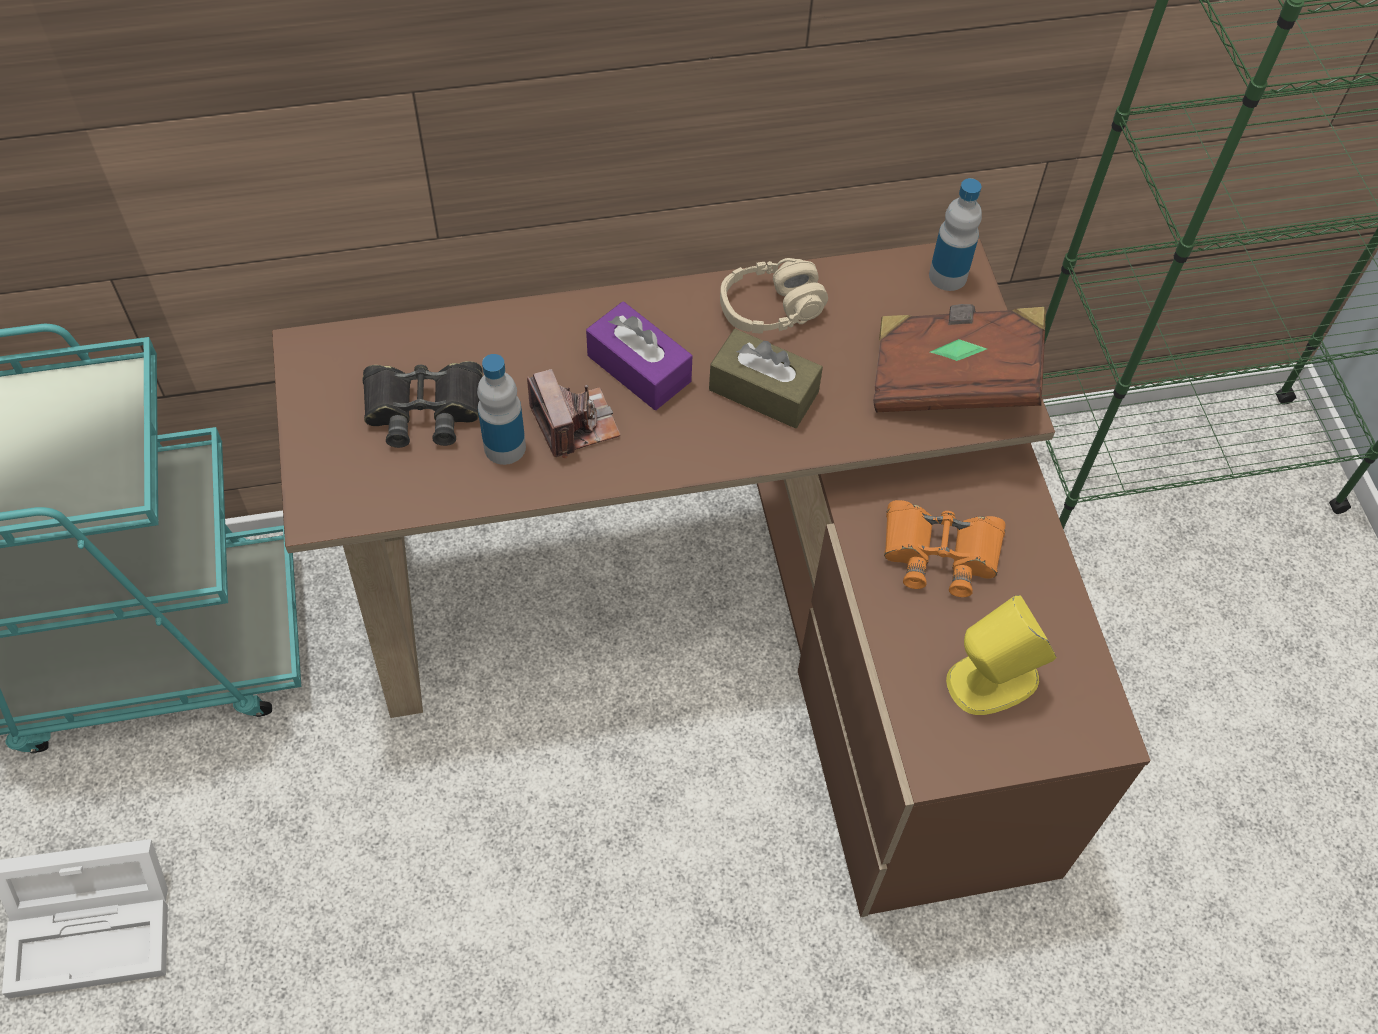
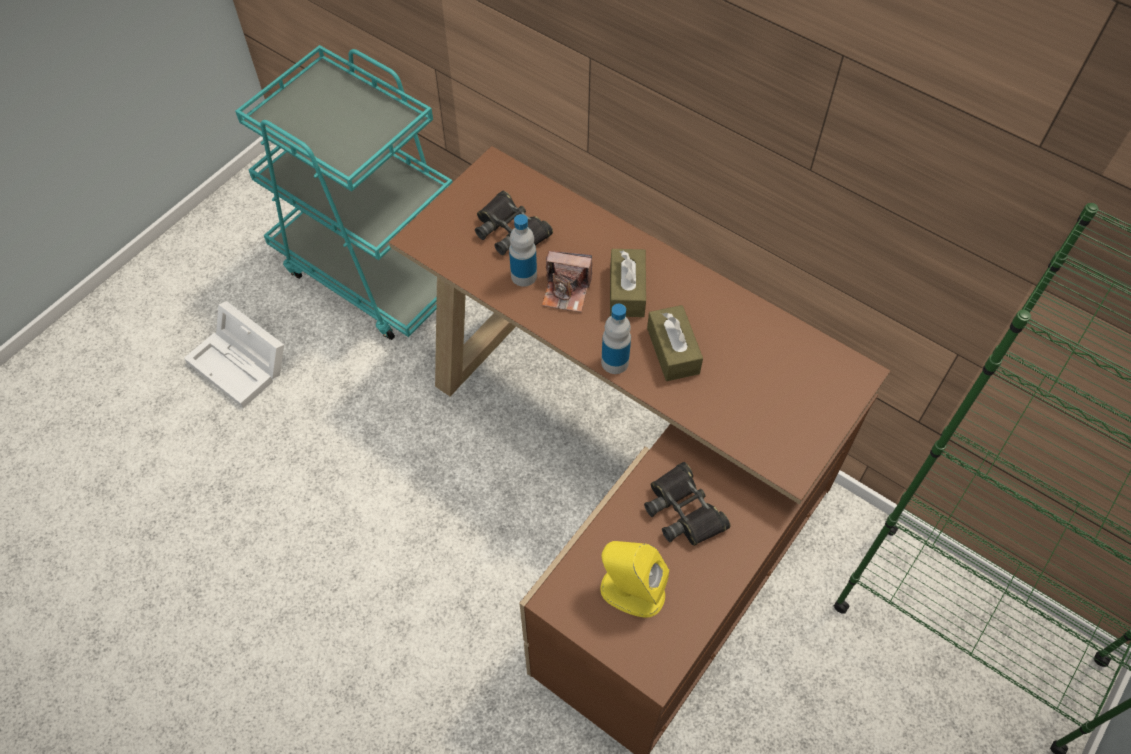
camera: 50 degrees right, 0 degrees up
camera [527,369,621,458] -> camera turned 75 degrees clockwise [542,251,592,313]
purple tissue box [586,301,692,410] -> brown tissue box [610,249,646,317]
beige headphones [720,258,828,333] -> none
brown book [873,304,1046,412] -> none
orange binoculars [884,500,1006,597] -> black binoculars [644,462,730,546]
bottle [929,178,982,291] -> bottle moved to [601,304,631,374]

